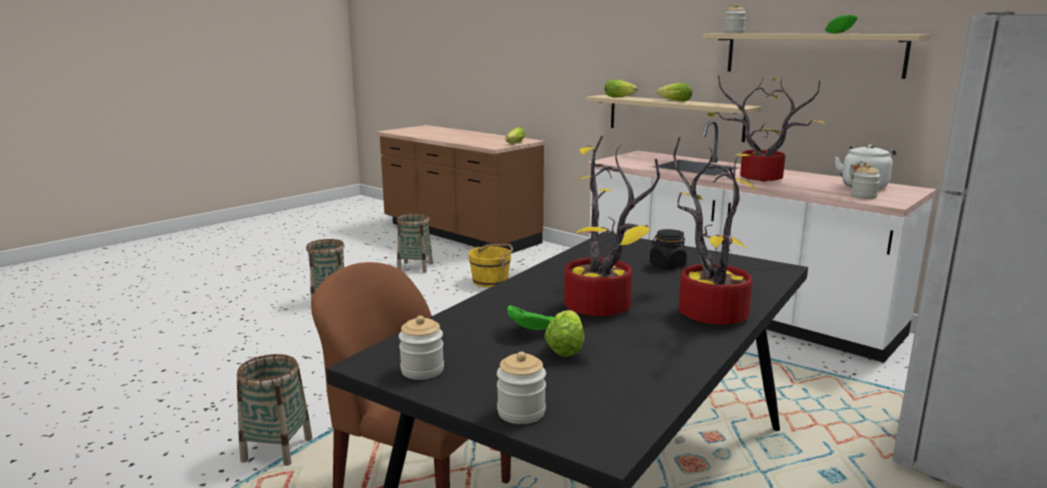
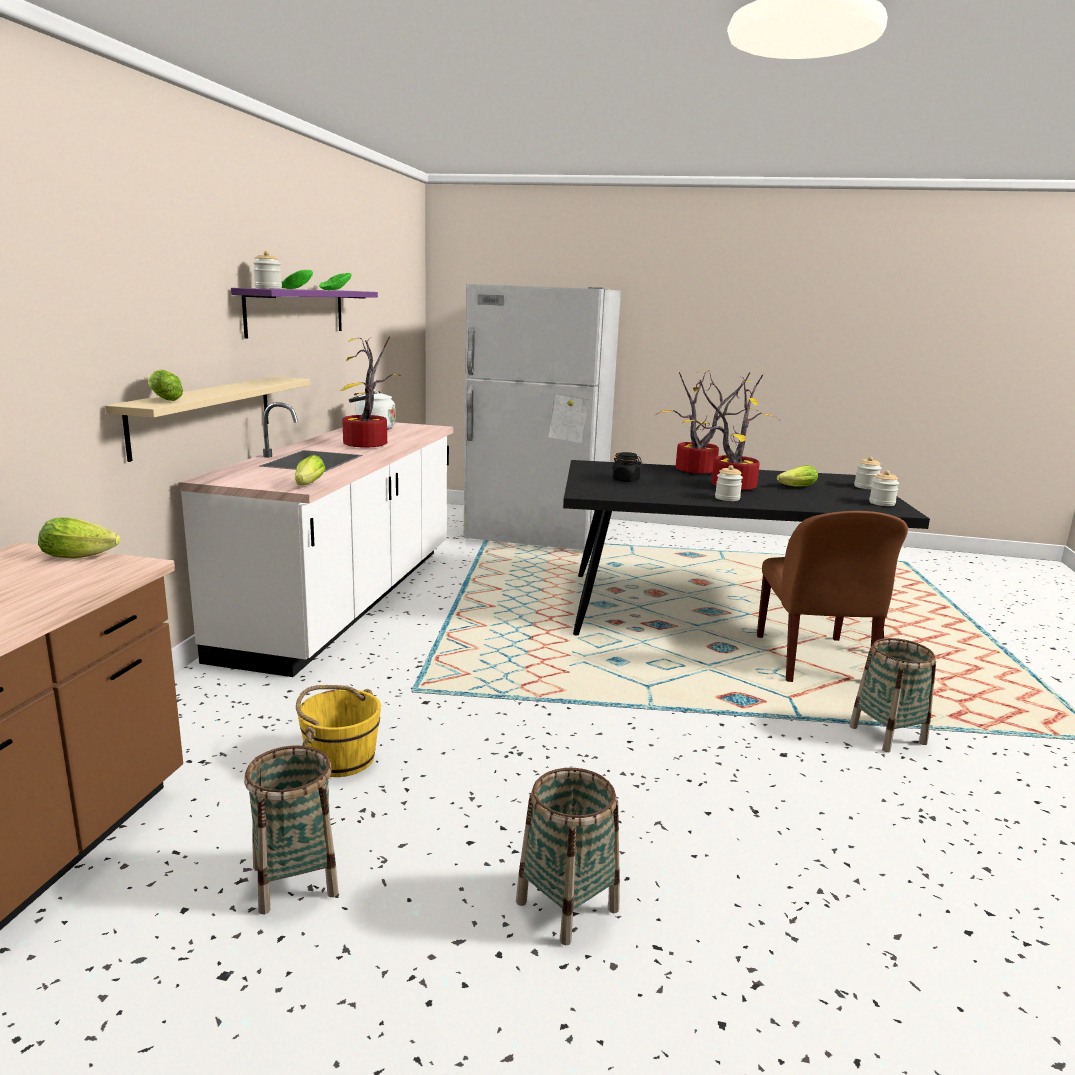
camera: 120 degrees left, 0 degrees up
green bowl [507,305,554,330] -> green bowl moved to [282,270,313,289]
lettuce [657,83,692,101] -> lettuce moved to [295,455,326,485]
beige shelf [702,33,931,79] -> purple shelf [231,288,378,339]
jar [851,164,880,199] -> jar moved to [715,465,743,501]

